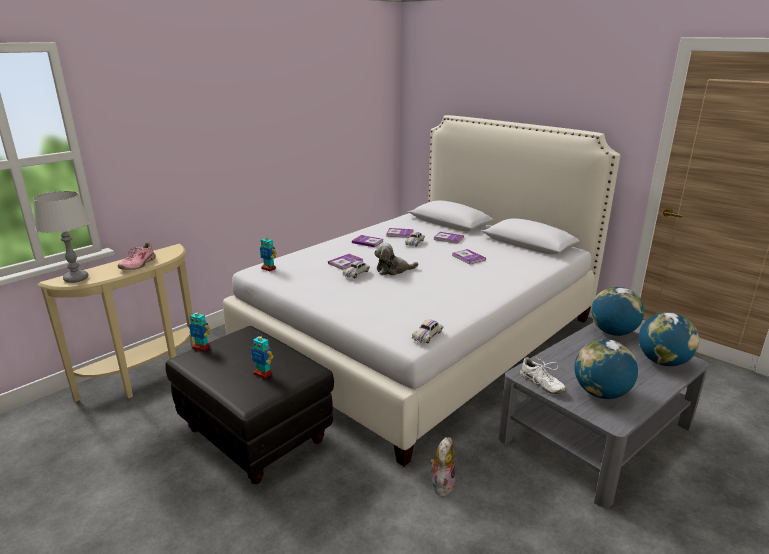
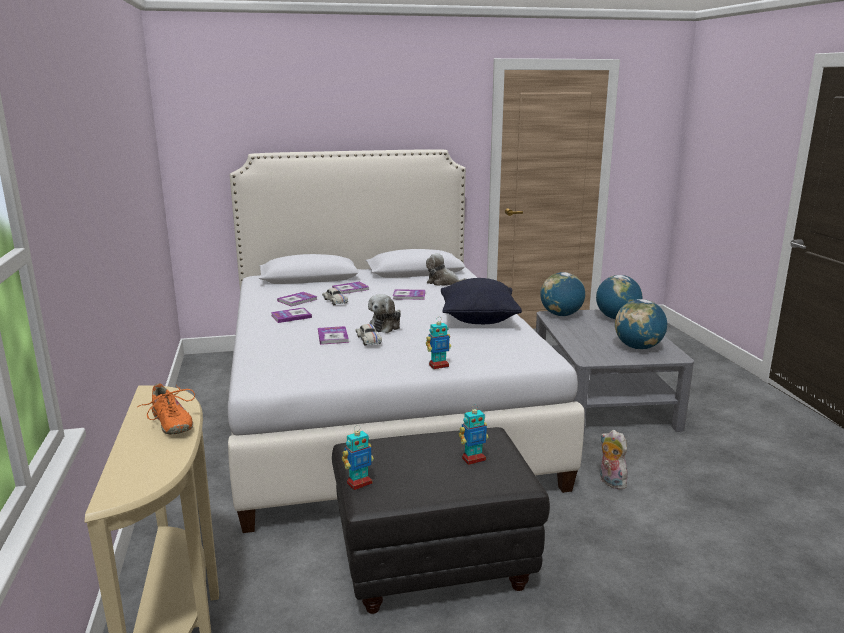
camera: 55 degrees left, 5 degrees down
grey table lamp [33,191,90,283] -> none
pink shoe [118,242,156,270] -> orange shoe [137,383,195,435]
toy robot [260,234,277,271] -> toy robot moved to [426,317,451,369]
white toy car [412,320,444,343] -> none
white shoe [520,357,566,394] -> none
none -> plush toy [426,253,467,286]
none -> black pillow [441,278,522,324]

